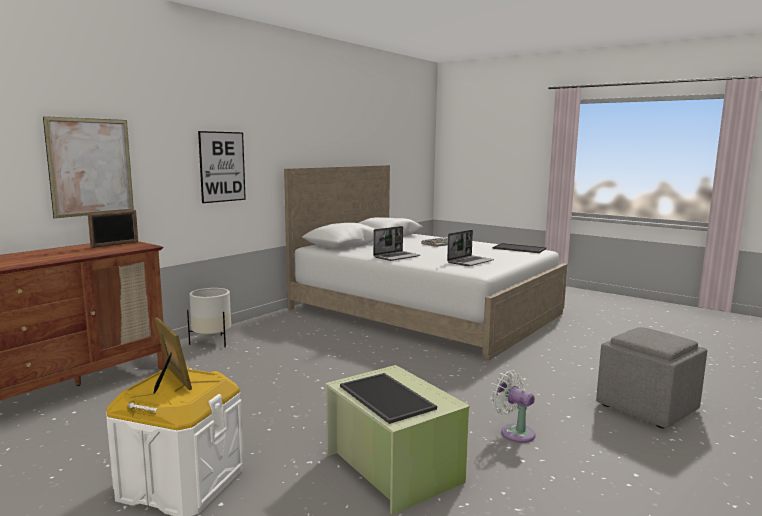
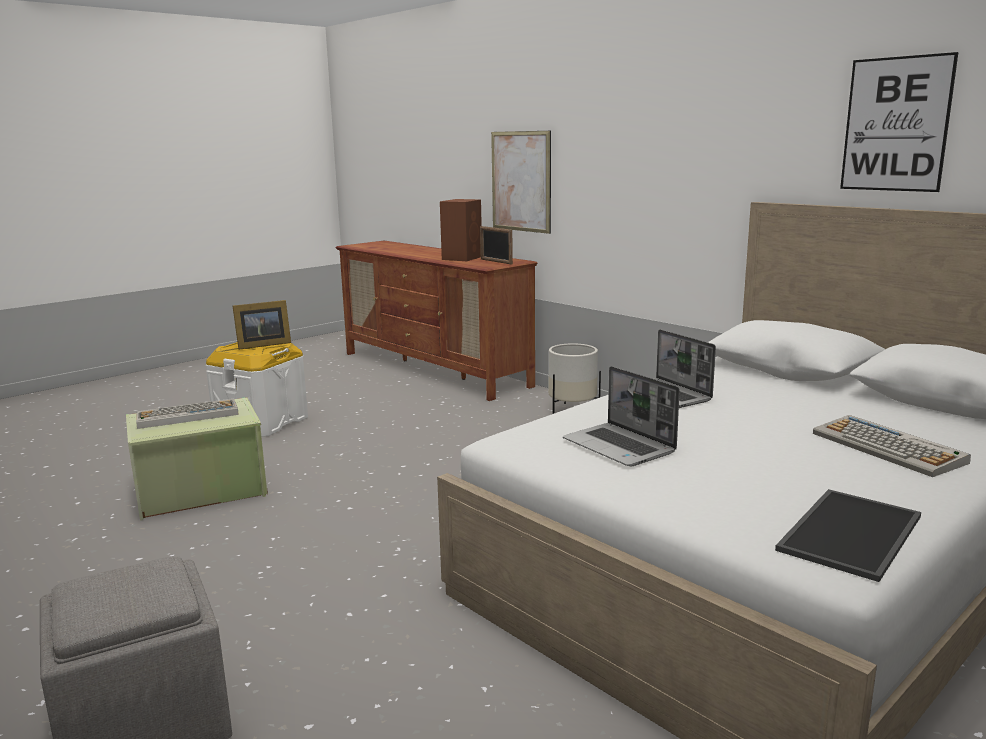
camera: 100 degrees right, 5 degrees up
picture [198,131,246,203] -> picture moved to [840,52,958,192]
tray [340,373,437,424] -> keyboard [136,399,239,429]
white fan [492,371,536,443] -> none
none -> brown speaker [440,199,482,261]

